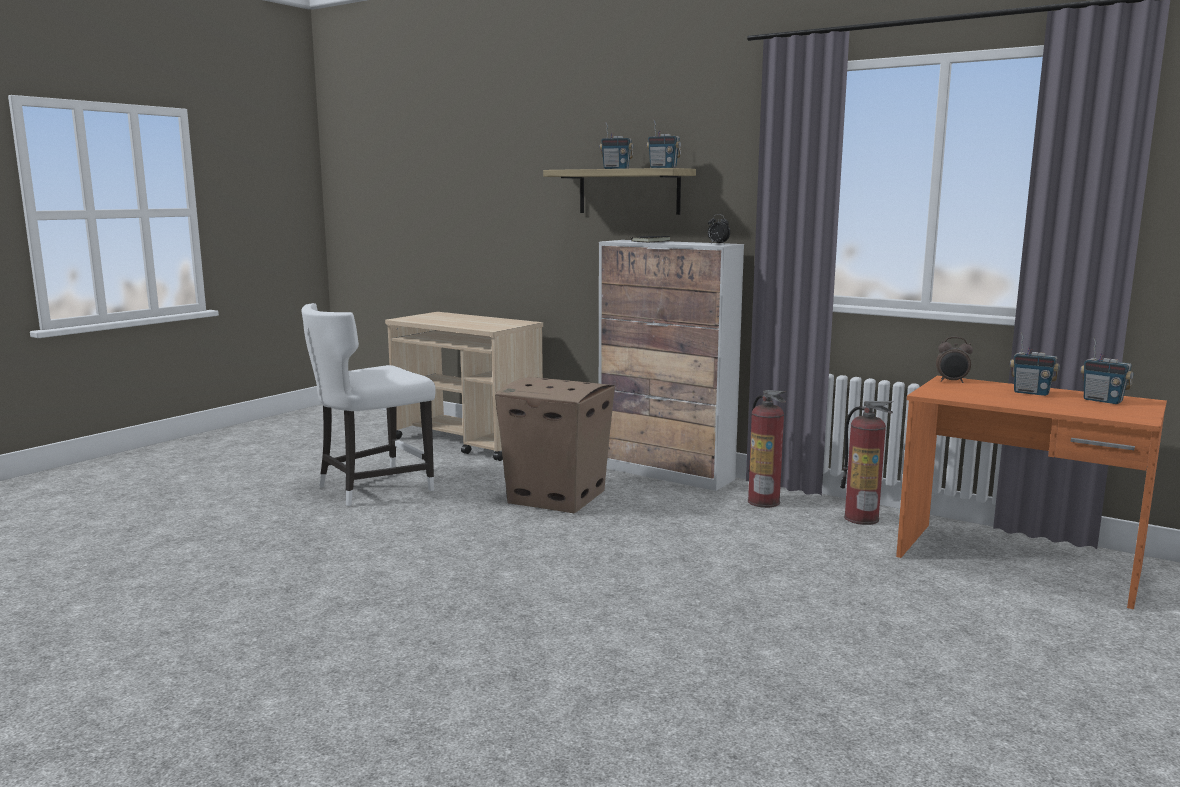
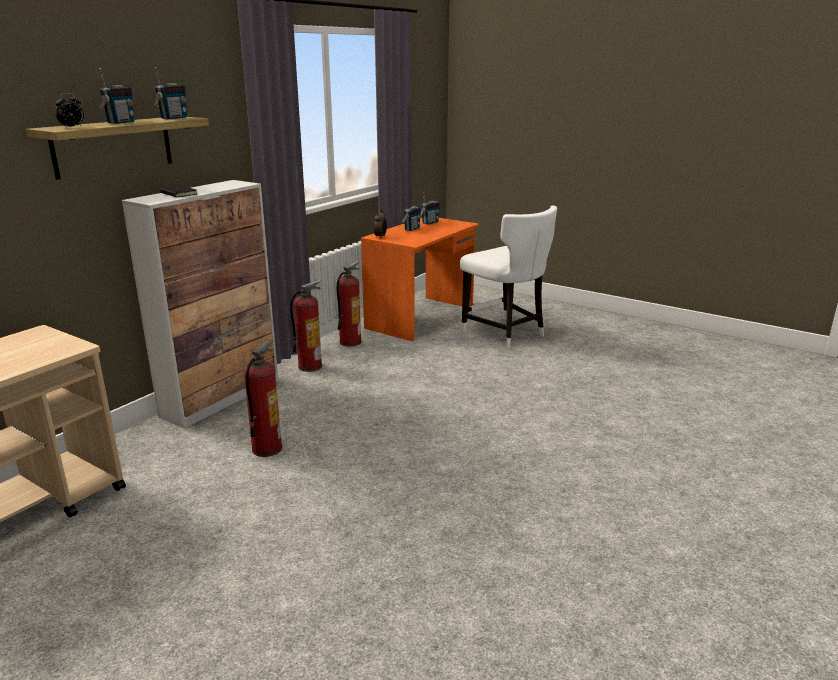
camera: 90 degrees left, 10 degrees up
white chair [301,303,436,506] -> white chair moved to [460,205,557,348]
cardboard box [495,377,615,513] -> fire extinguisher [244,340,282,457]
alarm clock [708,214,730,243] -> alarm clock moved to [55,93,84,129]

